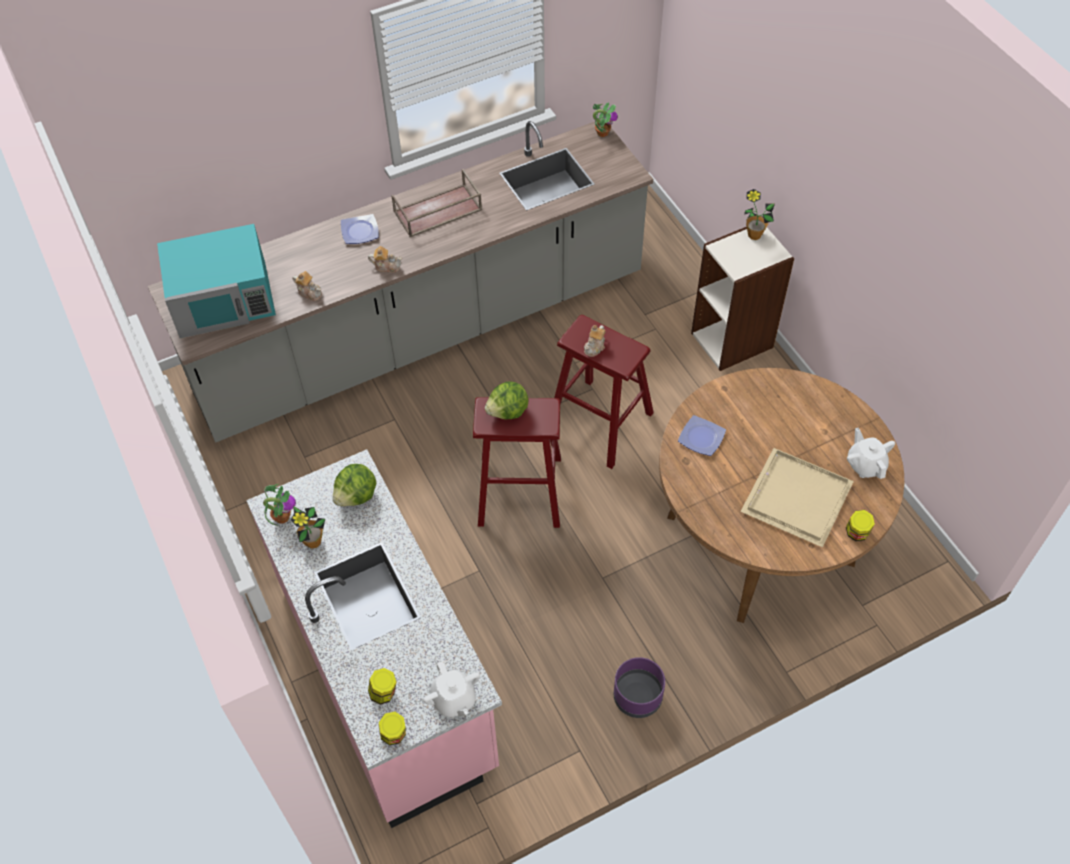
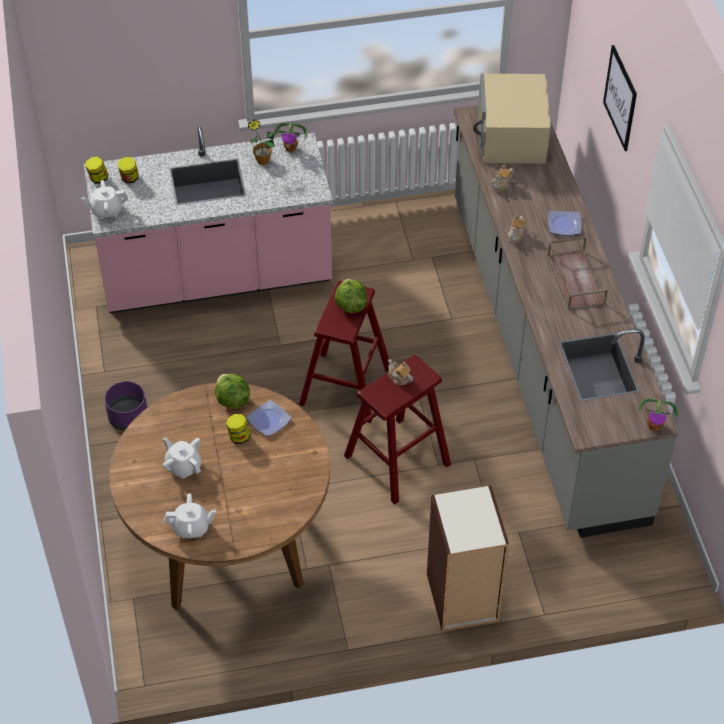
camera: 105 degrees right, 5 degrees down
turquoise microwave [157,224,276,338] -> beige microwave [473,74,551,163]
lettuce [333,464,376,506] -> lettuce moved to [215,374,250,409]
beige tray [740,448,854,547] -> white teapot [163,437,202,479]
potted plant [744,189,775,240] -> none
jar [846,510,875,541] -> jar moved to [226,414,251,444]
none -> picture [603,45,637,151]

